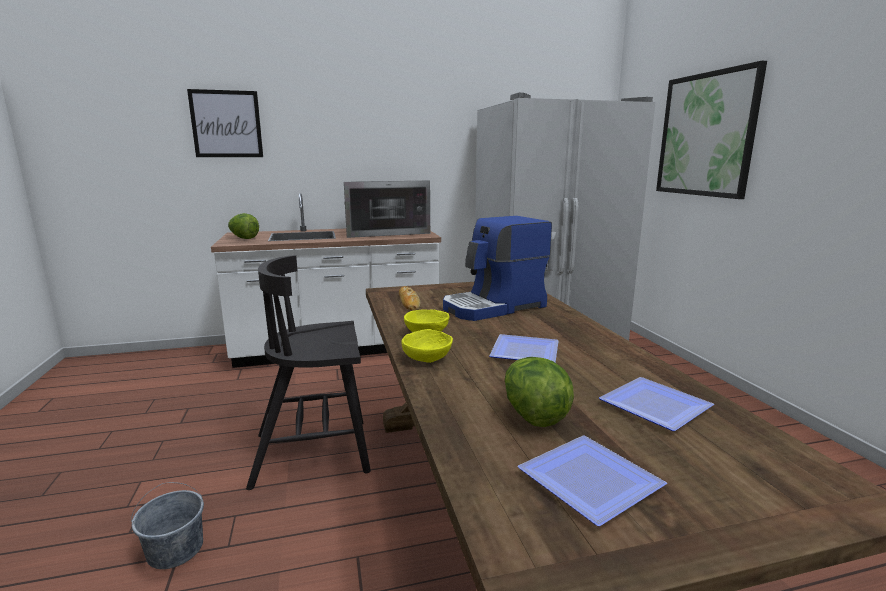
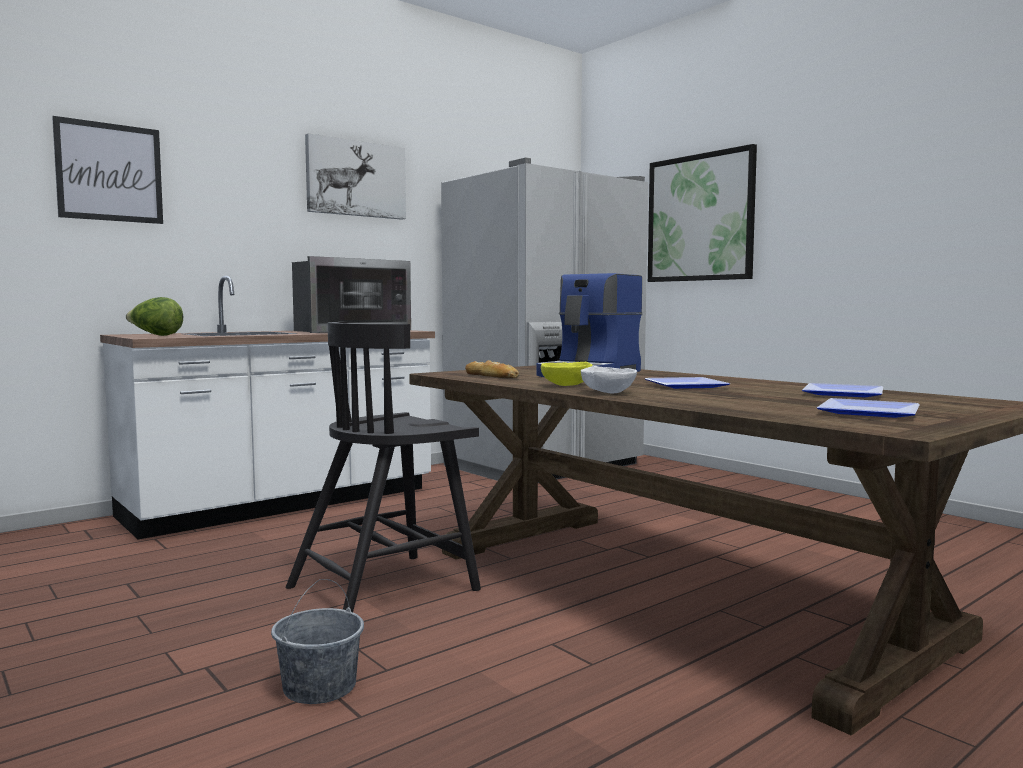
camera: 25 degrees left, 10 degrees down
yellow bowl [401,329,453,363] -> white bowl [581,366,637,393]
lettuce [505,357,574,427] -> none
none -> picture [305,133,406,220]

